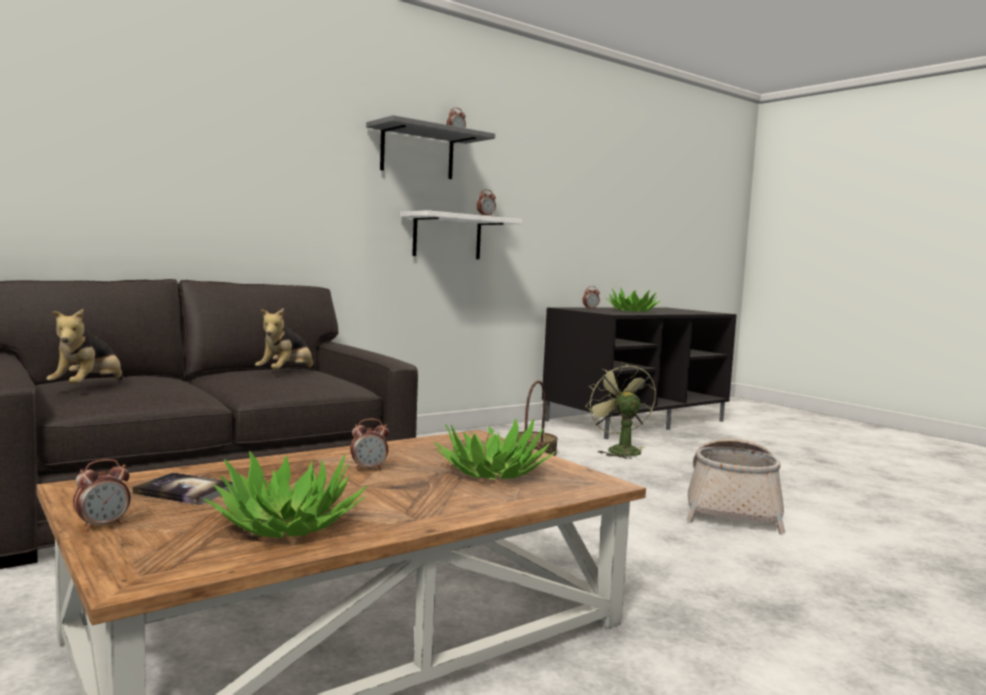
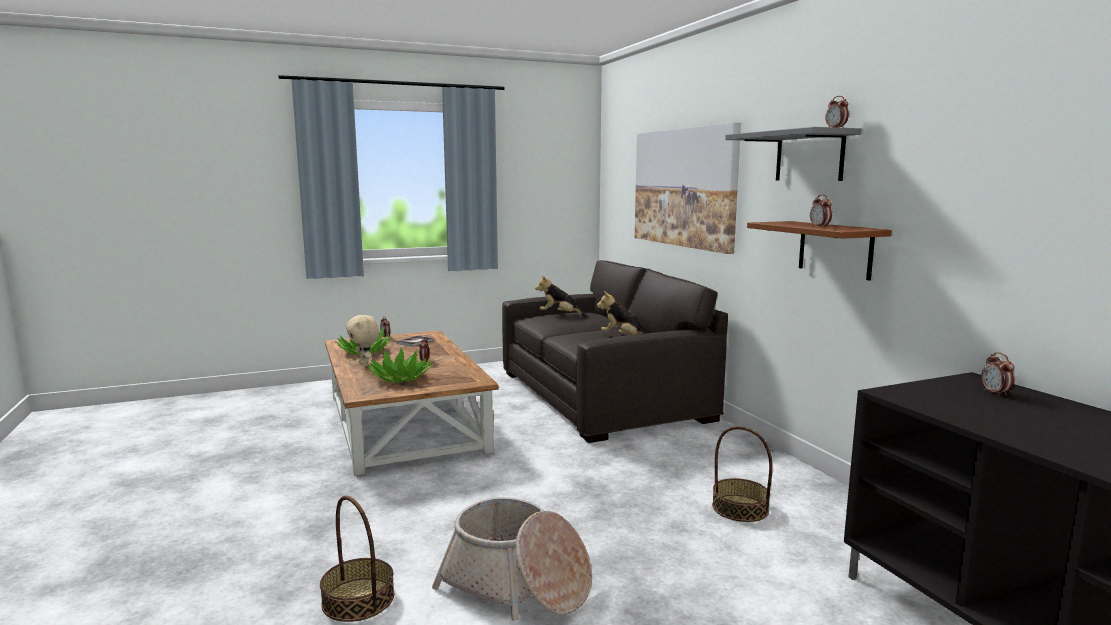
camera: 105 degrees right, 5 degrees up
white shelf [400,210,522,259] -> brown shelf [747,221,892,281]
green fan [585,362,656,459] -> none
potted plant [605,288,660,312] -> none
none -> basket [320,496,394,622]
none -> beige plush toy [346,315,379,366]
none -> picture [635,123,741,254]

